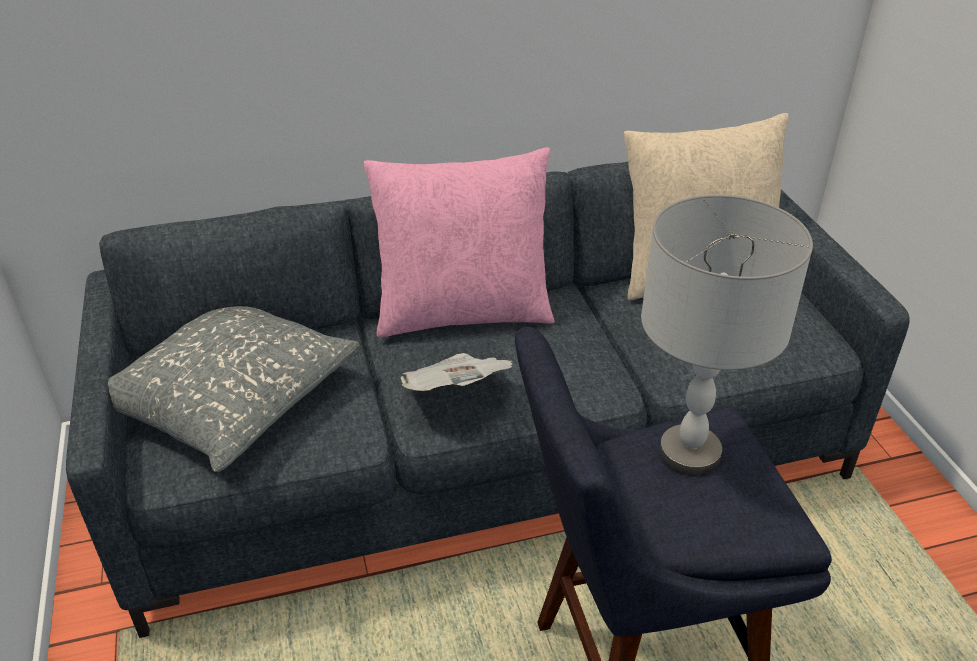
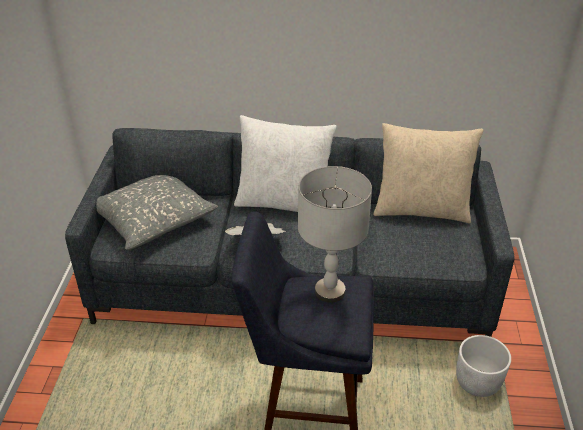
camera: 20 degrees right, 0 degrees up
pink pillow [364,147,555,338] -> white pillow [234,115,336,212]
none -> white planter [456,335,511,397]

